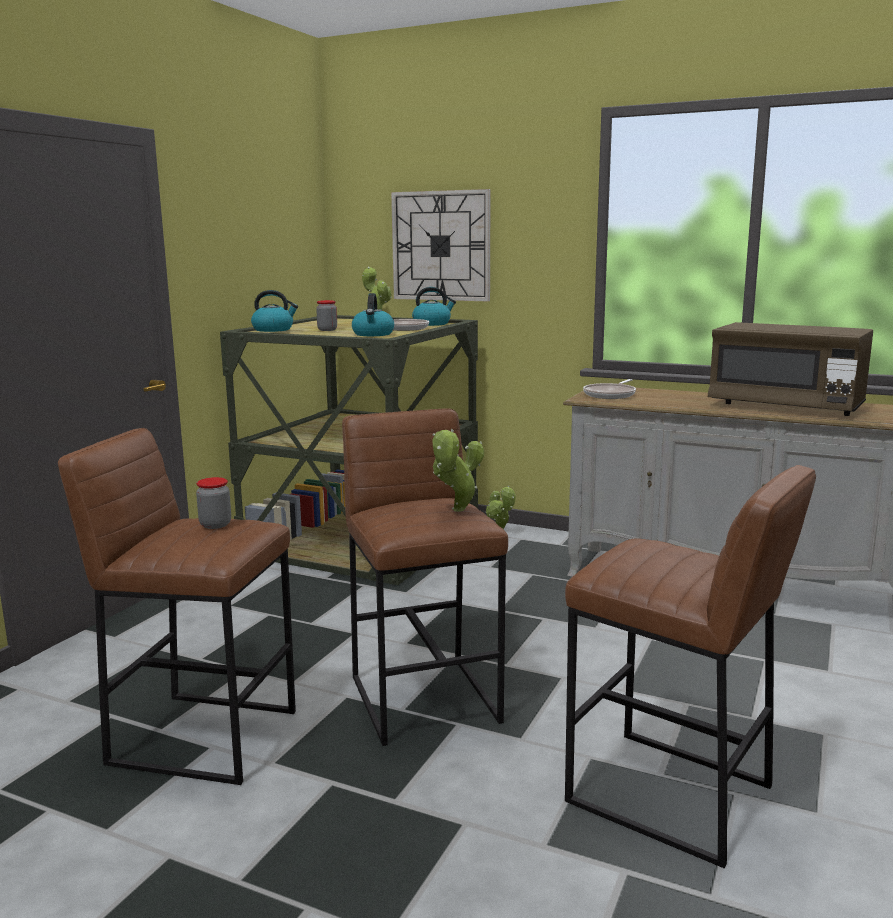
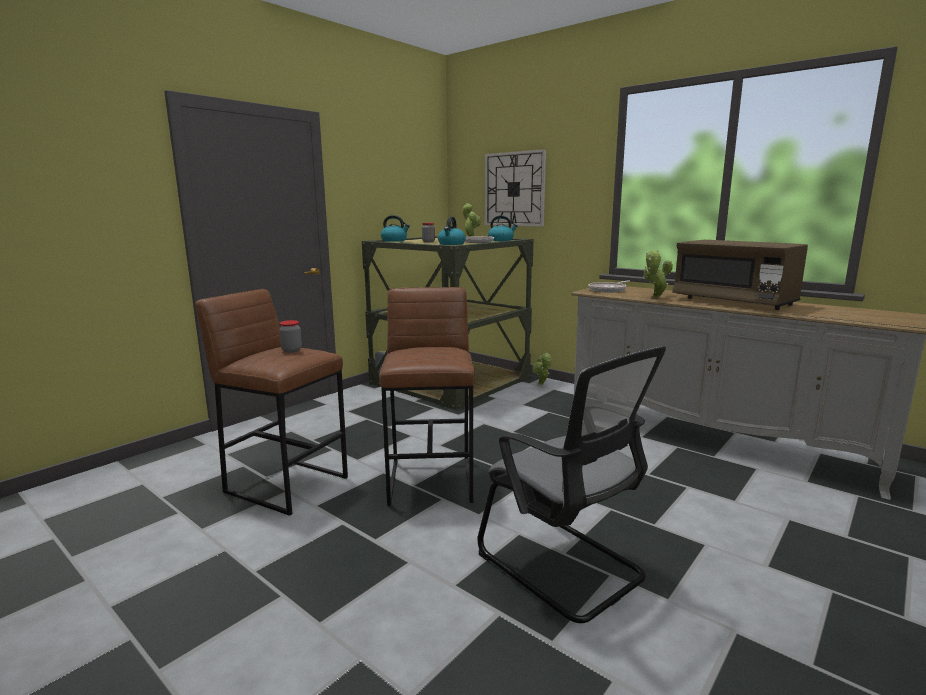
camera: 15 degrees right, 0 degrees up
potted plant [433,429,484,512] -> potted plant moved to [644,250,673,298]
brown stool [565,465,816,868] -> chair [478,346,666,623]

